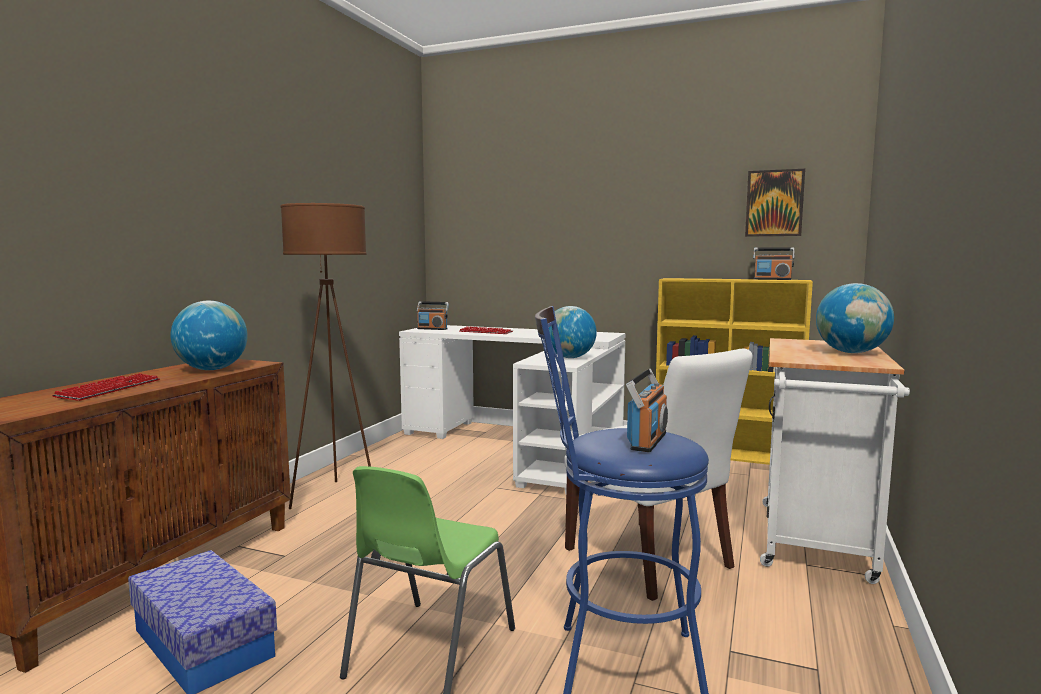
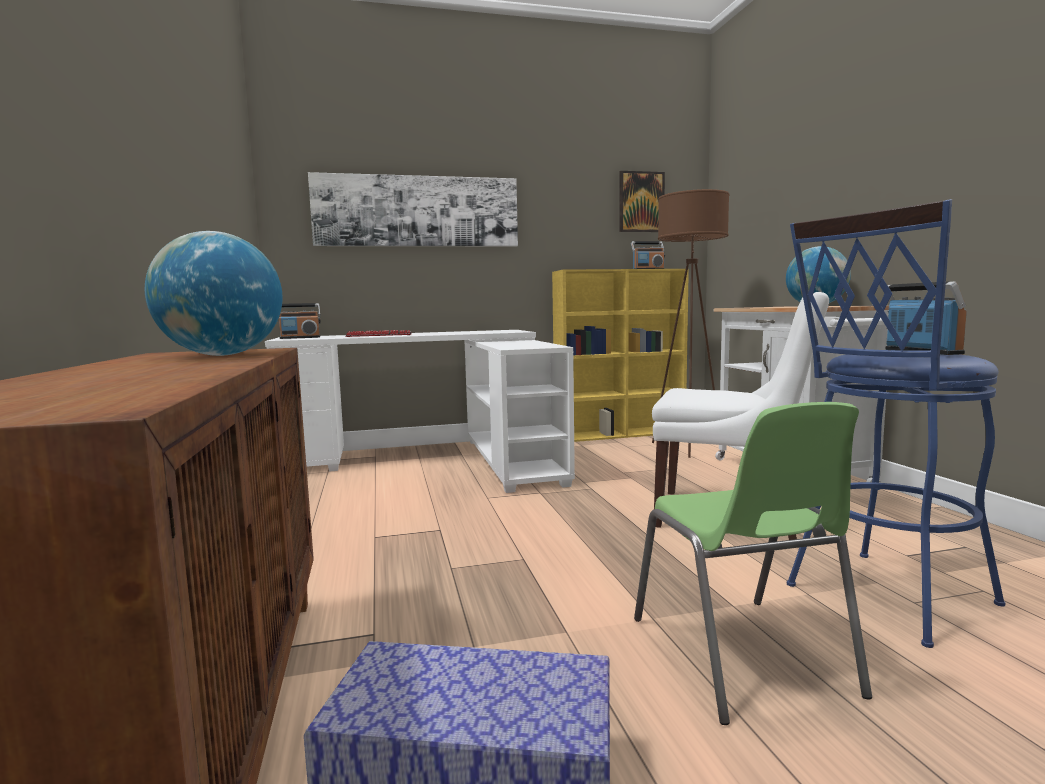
camera: 35 degrees left, 0 degrees up
keyboard [52,373,160,401] -> none
brown floor lamp [281,203,371,509] -> brown floor lamp moved to [652,189,729,458]
globe [549,306,597,358] -> none
none -> picture [308,172,518,246]

